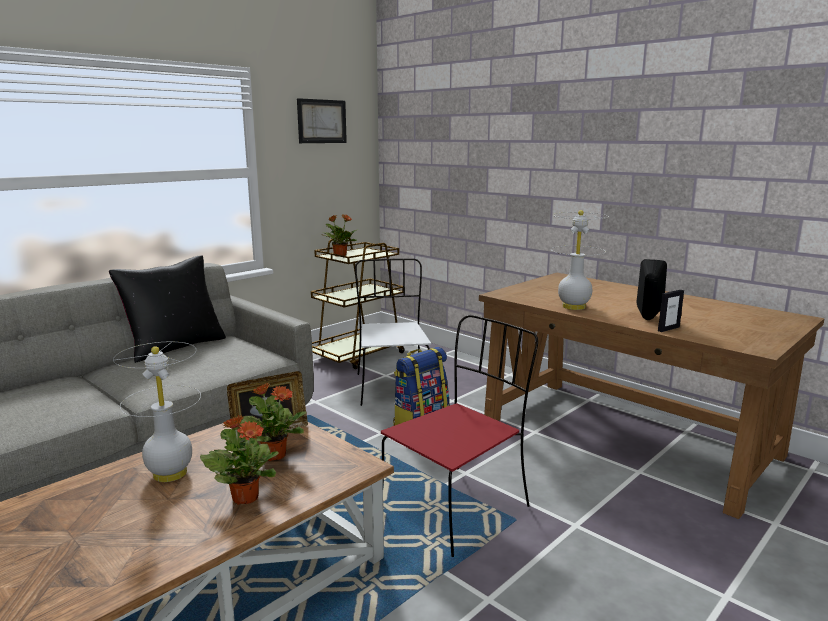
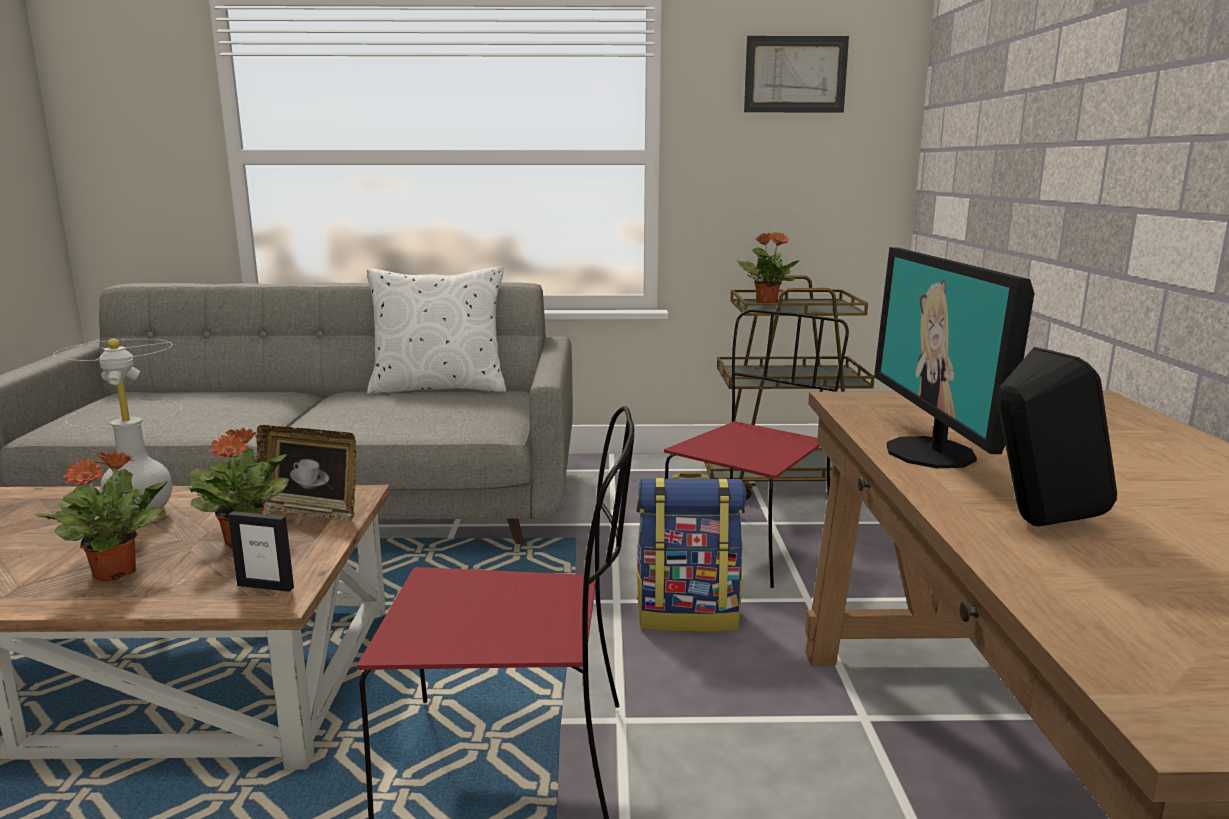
camera: 45 degrees right, 0 degrees up
black pillow [109,256,226,363] -> white pillow [367,268,506,394]
white chair [355,259,431,406] -> red chair [664,309,849,588]
white table lamp [551,210,608,310] -> monitor [874,247,1034,468]
picture frame [658,290,684,332] -> picture frame moved to [228,511,294,592]

